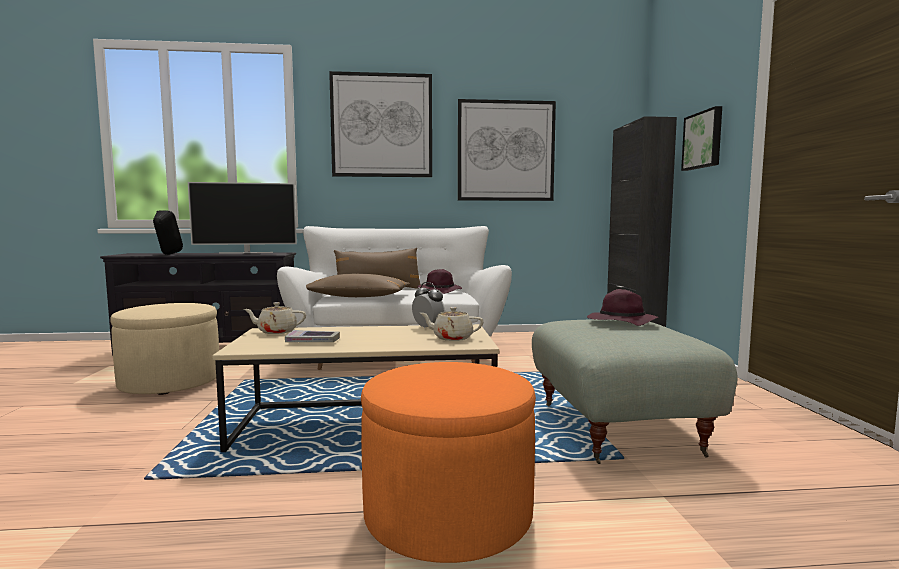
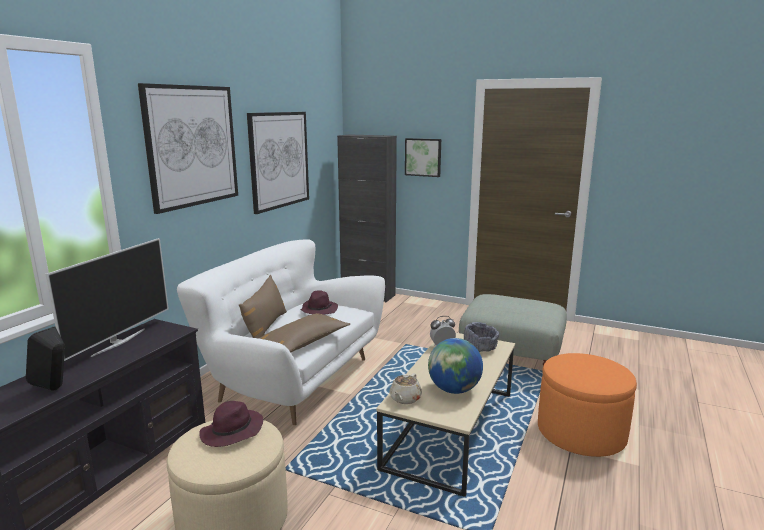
camera: 60 degrees left, 10 degrees up
book [285,330,340,342] -> globe [428,338,483,394]
beige teapot [420,307,484,341] -> grey bowl [464,322,499,352]
purple hat [587,289,658,326] -> purple hat moved to [200,401,263,447]

